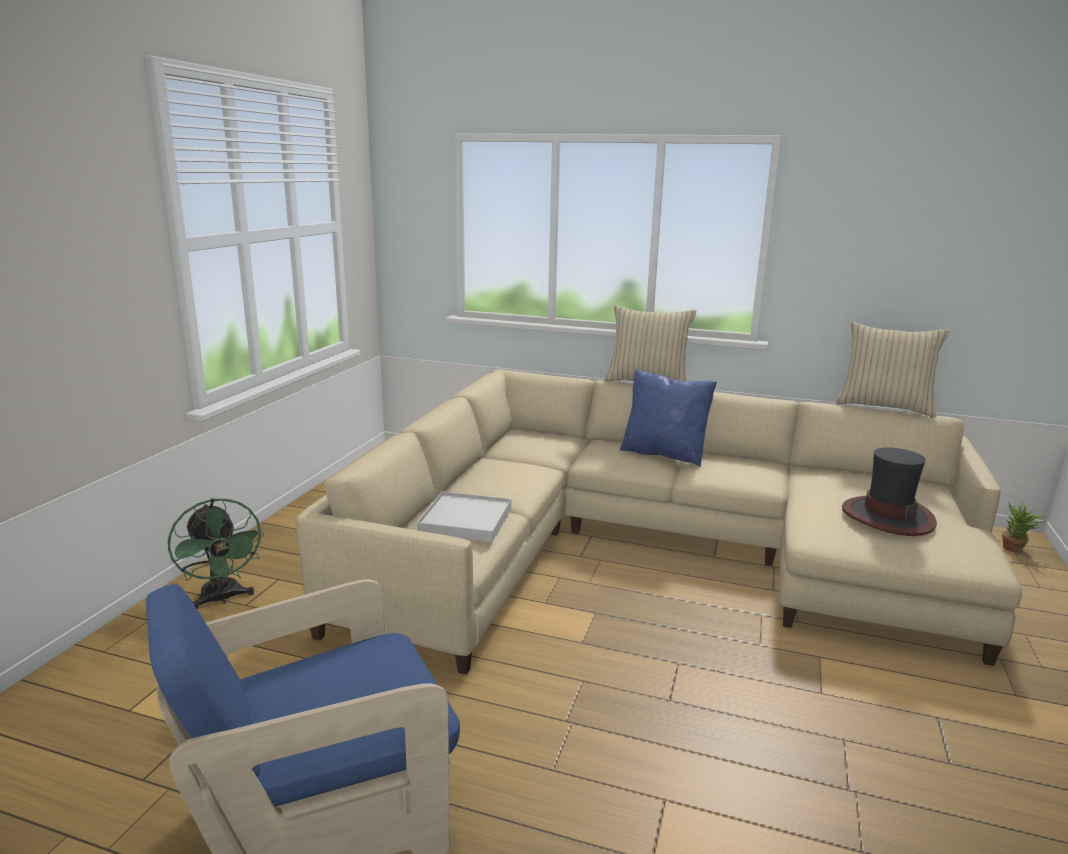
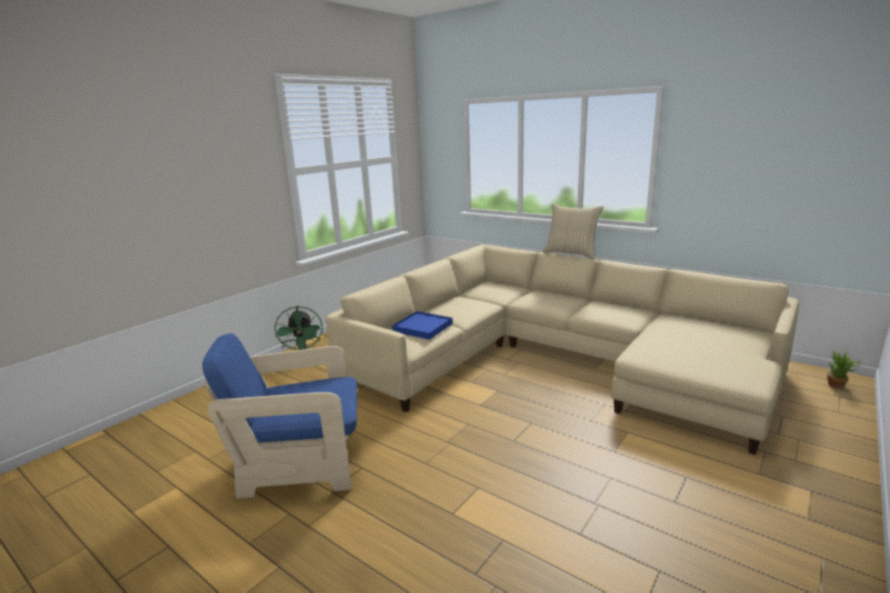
camera: 20 degrees right, 0 degrees up
white tray [417,491,511,542] -> blue tray [392,311,453,340]
blue pillow [620,369,717,467] -> none
beige pillow [836,322,950,418] -> none
hat [842,447,937,536] -> none

